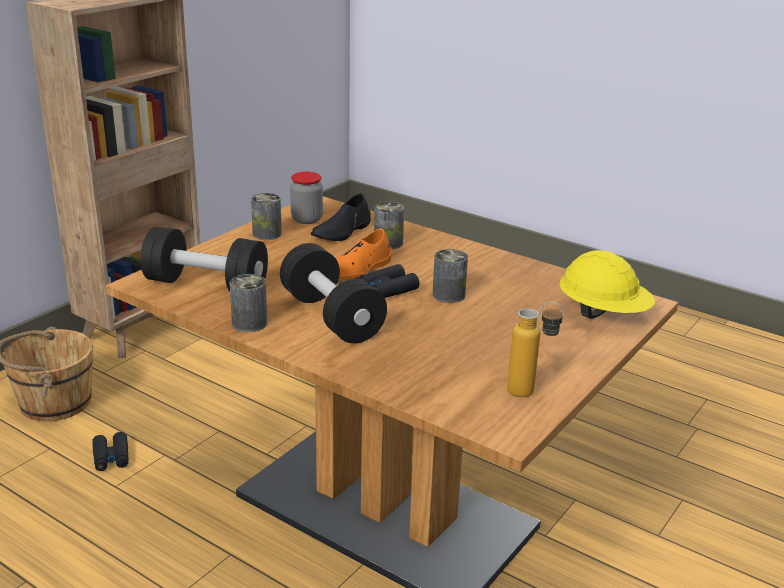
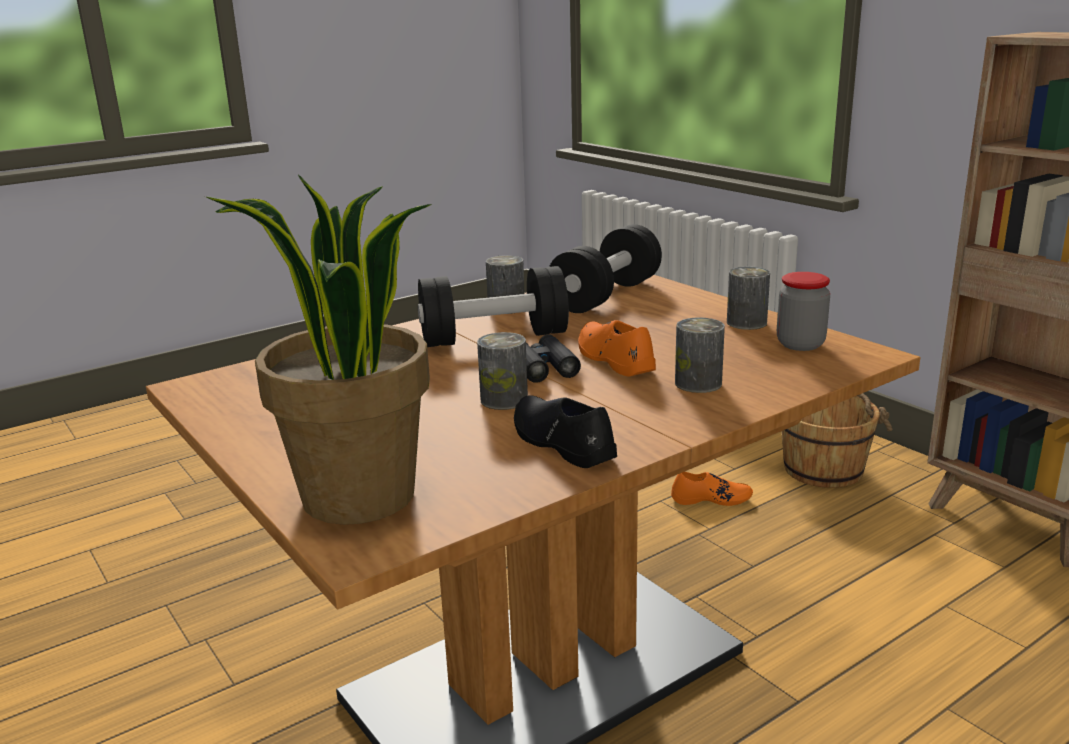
camera: 110 degrees right, 5 degrees down
black binoculars [92,432,129,471] -> orange shoe [671,472,753,506]
black shoe [311,193,371,241] -> black shoe moved to [514,395,617,468]
bottle [507,302,564,397] -> none
yellow hard hat [559,250,655,319] -> potted plant [205,175,432,525]

